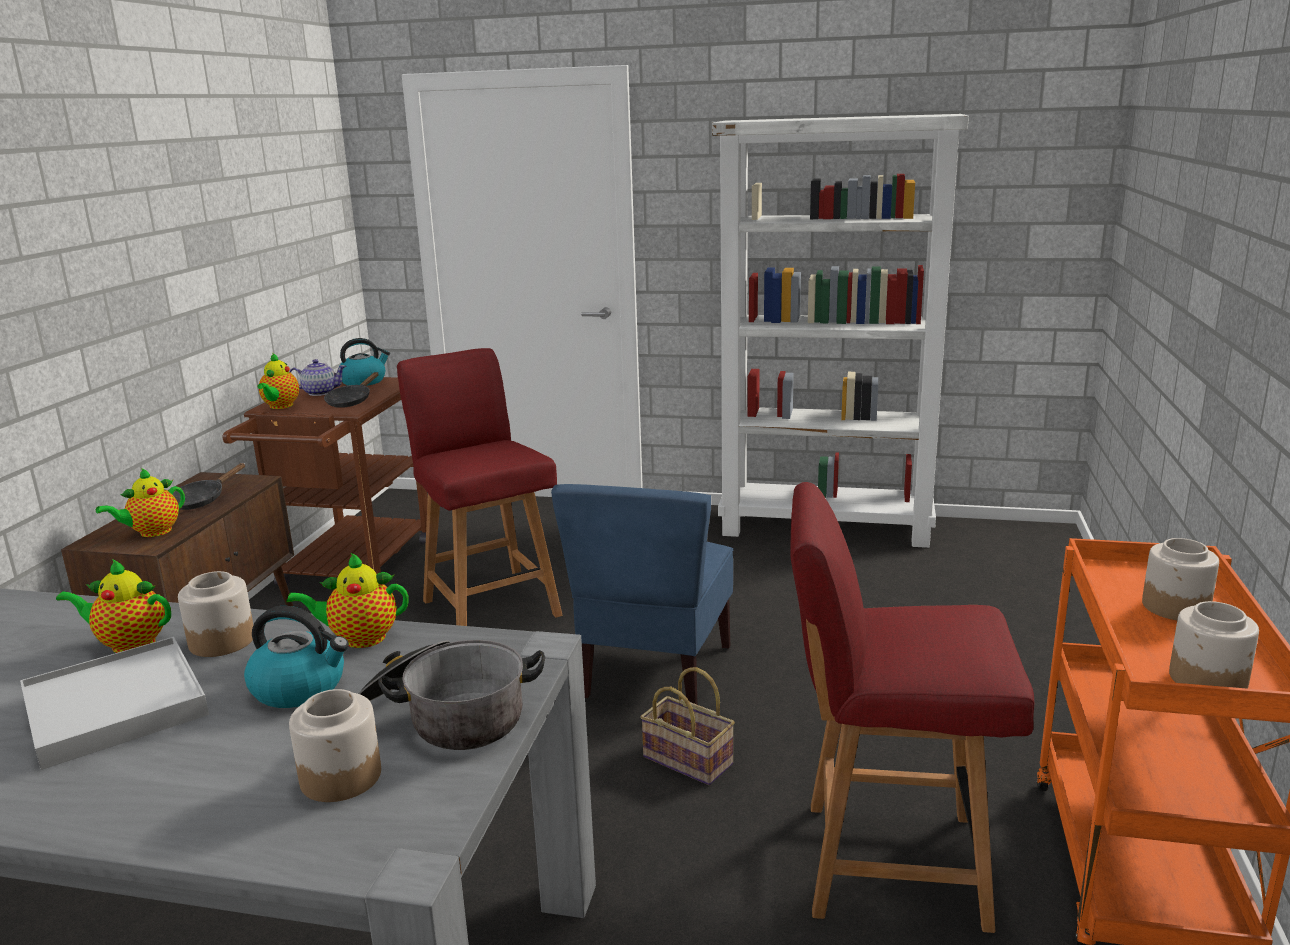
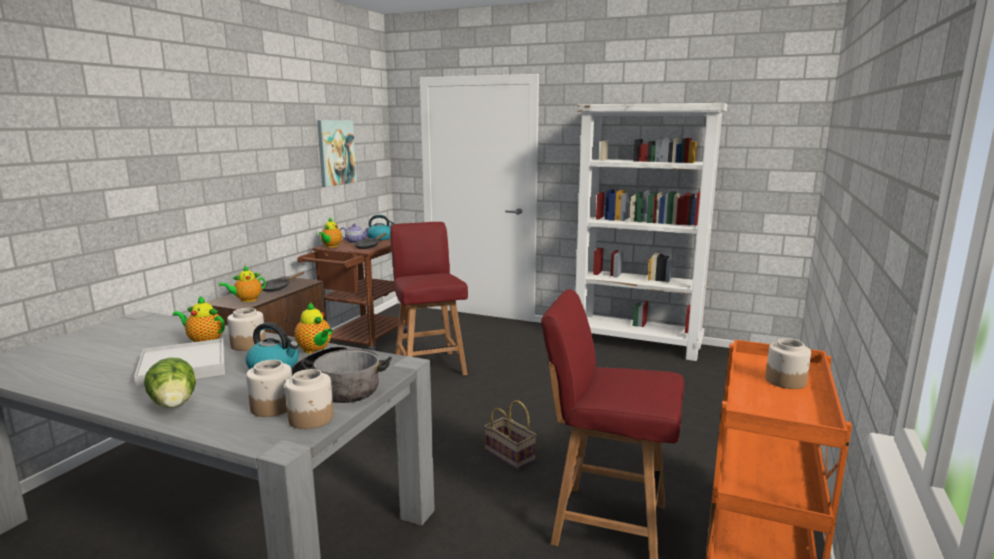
camera: 10 degrees right, 5 degrees down
teapot [286,552,408,648] -> teapot turned 135 degrees counterclockwise [295,302,333,354]
blue chair [551,484,733,704] -> none
jar [1169,601,1259,689] -> jar moved to [285,369,334,429]
none -> lettuce [144,358,196,408]
none -> picture [317,120,357,187]

